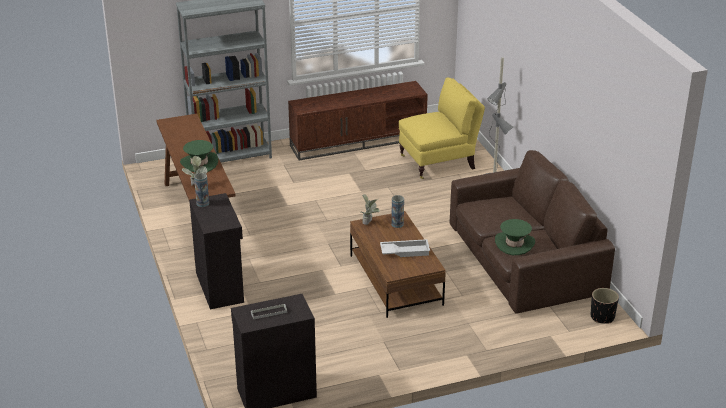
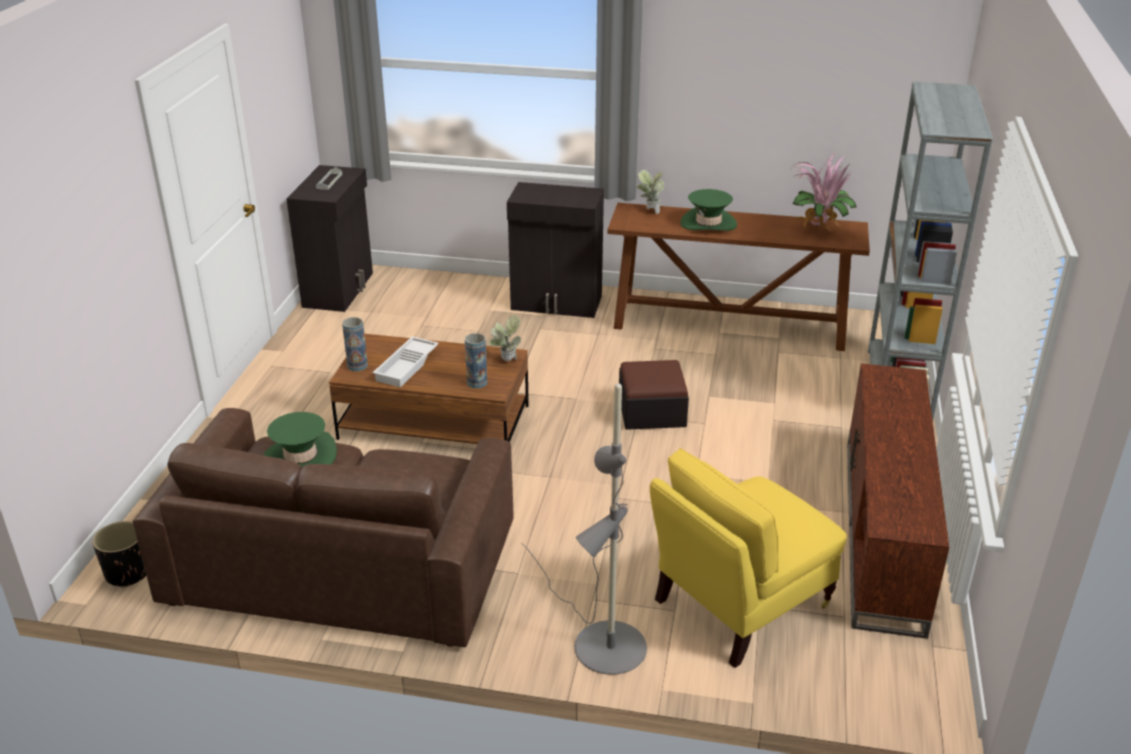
camera: 120 degrees right, 0 degrees up
vase [194,173,209,207] -> vase moved to [342,317,368,371]
yellow armchair [399,77,485,179] -> yellow armchair turned 45 degrees clockwise [650,448,847,668]
none -> ottoman [619,360,689,430]
none -> potted plant [792,153,857,232]

